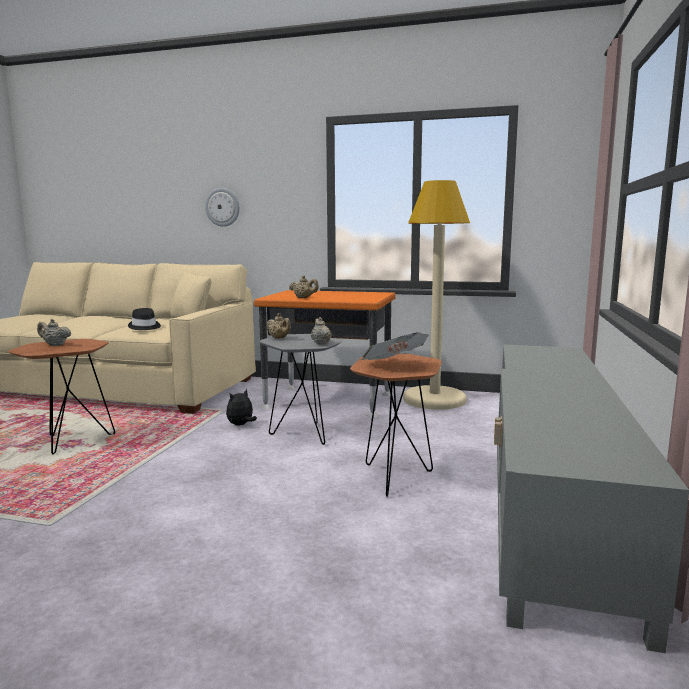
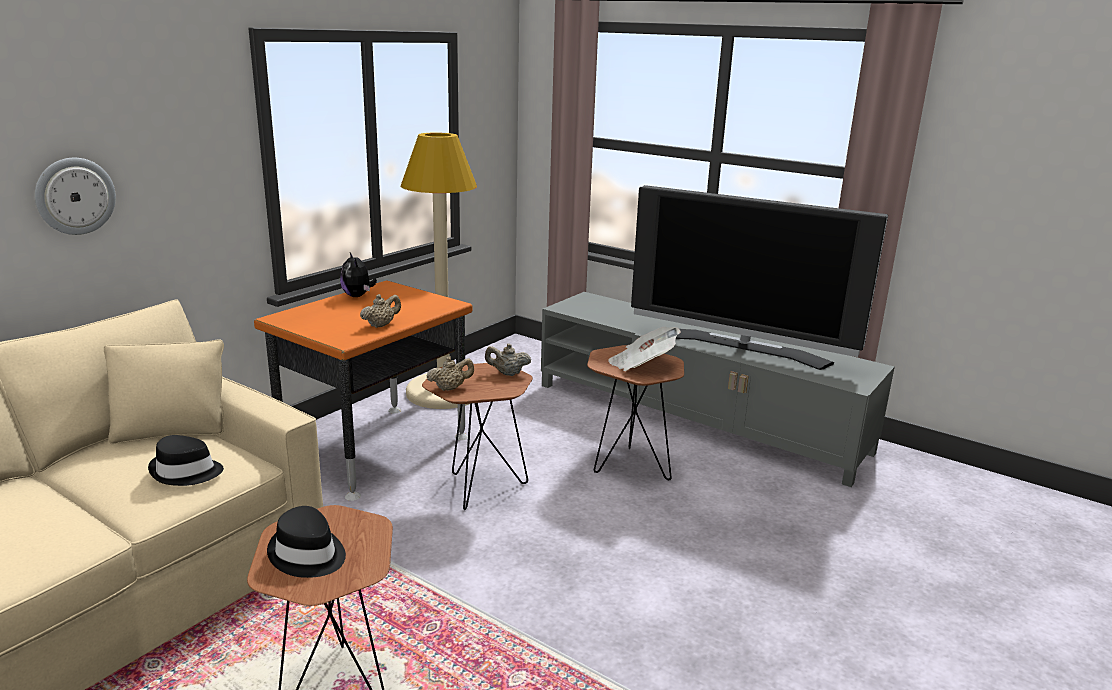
camera: 70 degrees left, 10 degrees up
beige teapot [37,319,72,346] -> black hat [267,506,346,578]
plush toy [226,389,257,425] -> plush toy moved to [340,252,377,297]
grey side table [259,334,342,445] -> brown side table [422,363,533,510]
none -> television [631,185,888,370]

